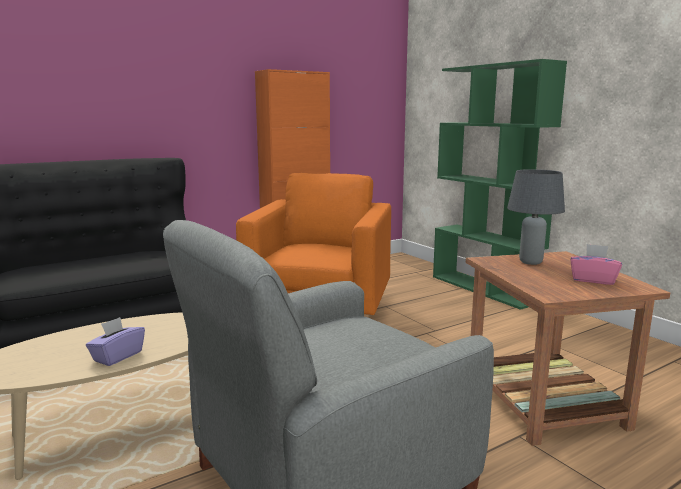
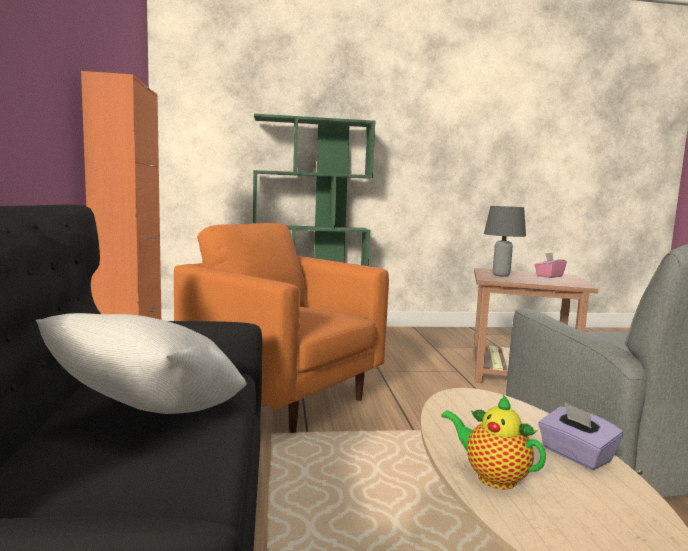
camera: 65 degrees left, 5 degrees down
none -> white pillow [36,313,247,414]
none -> teapot [441,395,546,489]

